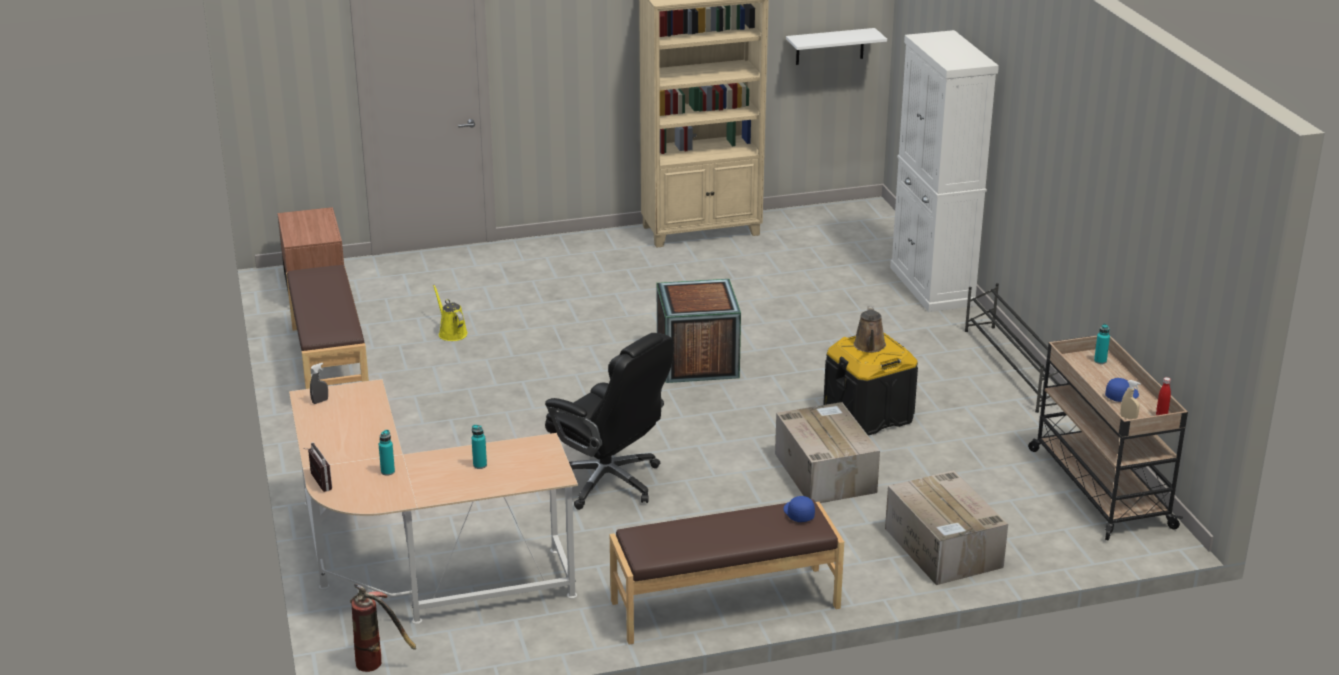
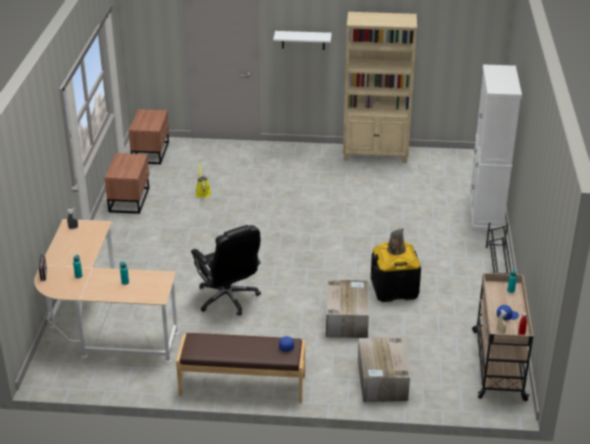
camera: 20 degrees right, 5 degrees up
brown bench [286,265,369,389] -> brown nightstand [105,153,149,214]
fire extinguisher [350,584,416,672] -> none
crate [657,279,741,383] -> none
white shelf [786,28,887,65] -> white shelf moved to [273,31,332,50]

